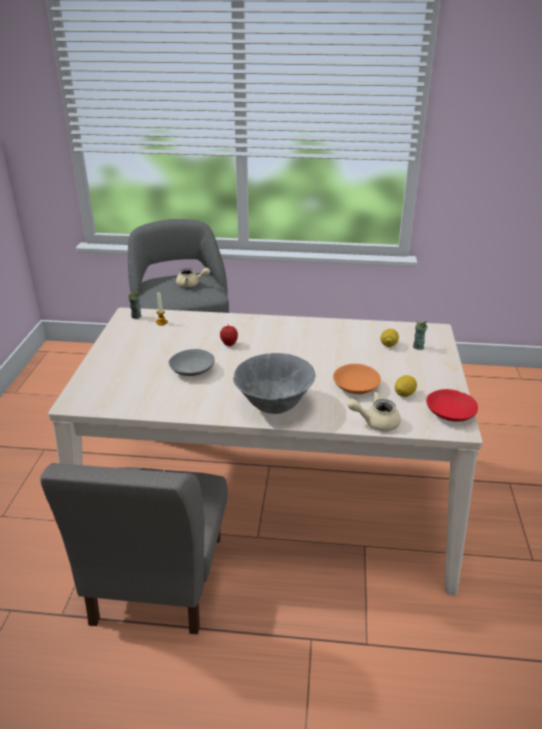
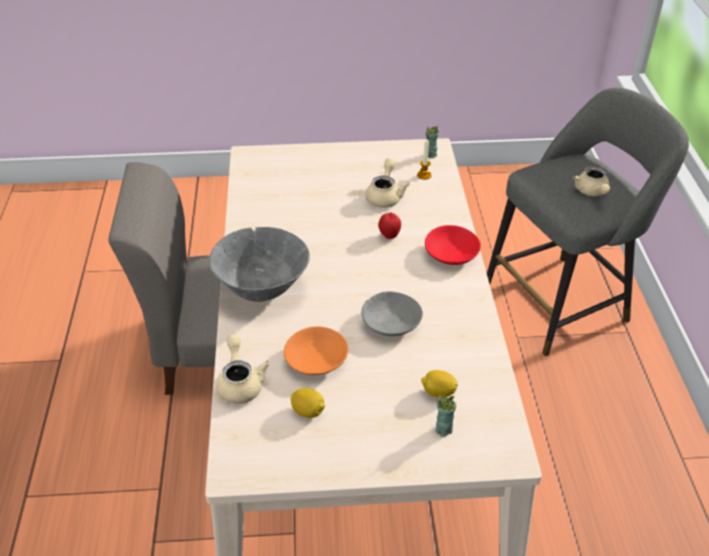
camera: 80 degrees right, 10 degrees up
grey bowl [169,349,215,376] -> grey bowl moved to [362,291,423,336]
red bowl [426,389,478,422] -> red bowl moved to [425,225,481,265]
none -> beige teapot [365,158,410,208]

